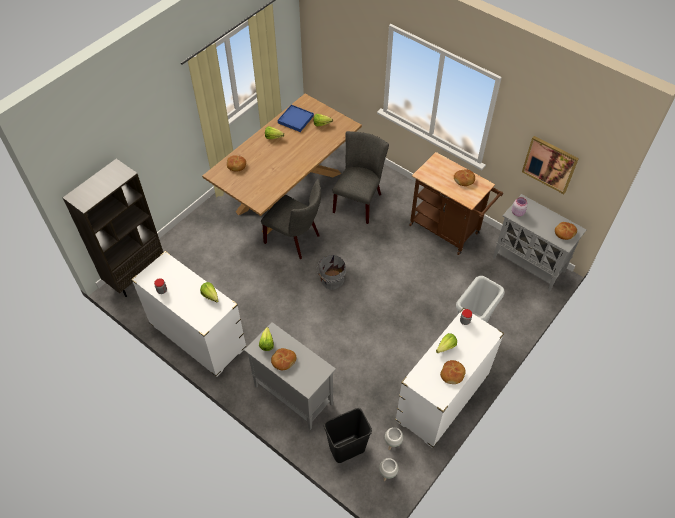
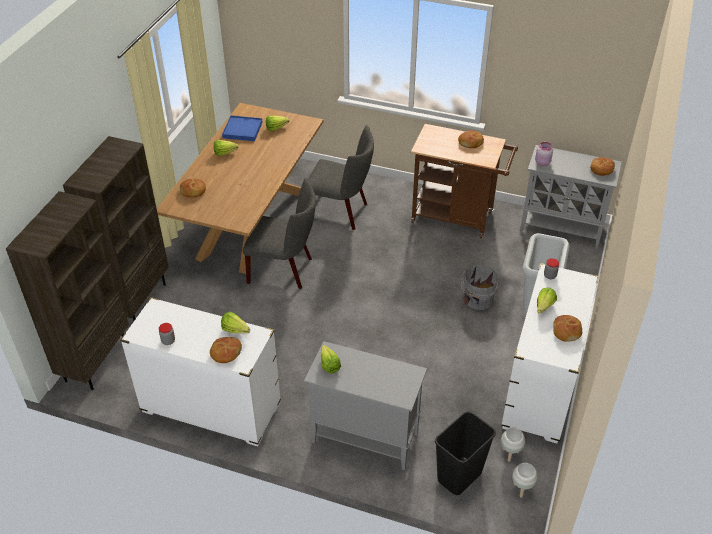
camera: 20 degrees left, 10 degrees down
bread [271,348,296,370] -> bread moved to [210,337,242,363]
grey bucket [316,255,346,290] -> grey bucket moved to [461,266,498,310]
grey chair [333,131,389,224] -> grey chair turned 105 degrees clockwise [308,125,374,230]
picture [522,136,579,194] -> none
none -> brown bookcase [63,136,169,321]

